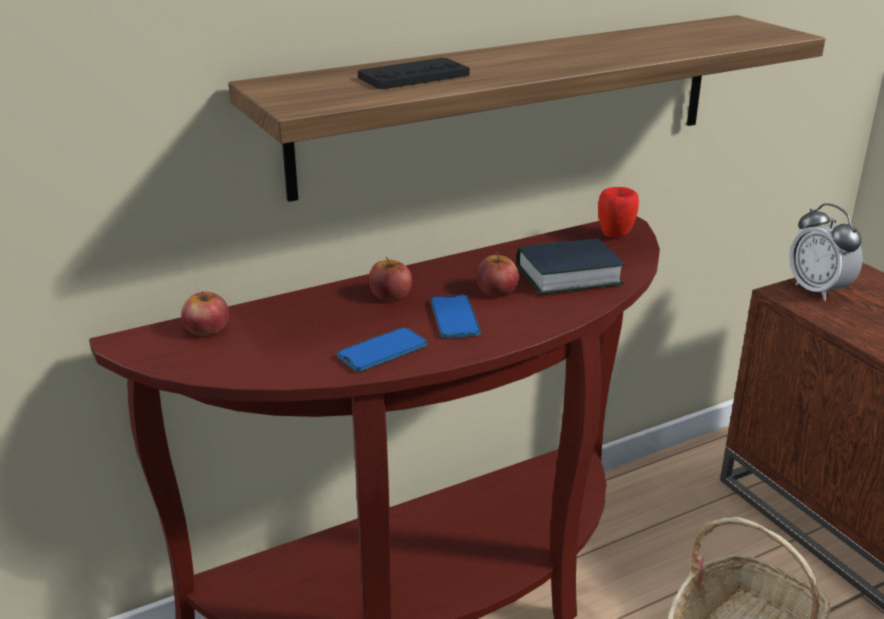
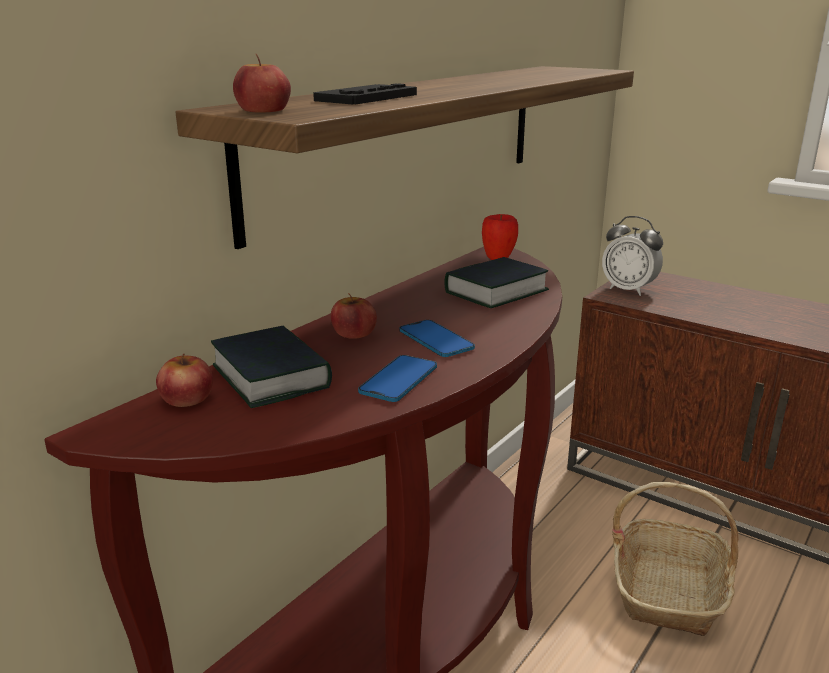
camera: 25 degrees left, 5 degrees down
apple [476,251,519,296] -> apple moved to [233,54,291,112]
none -> book [211,326,332,408]

